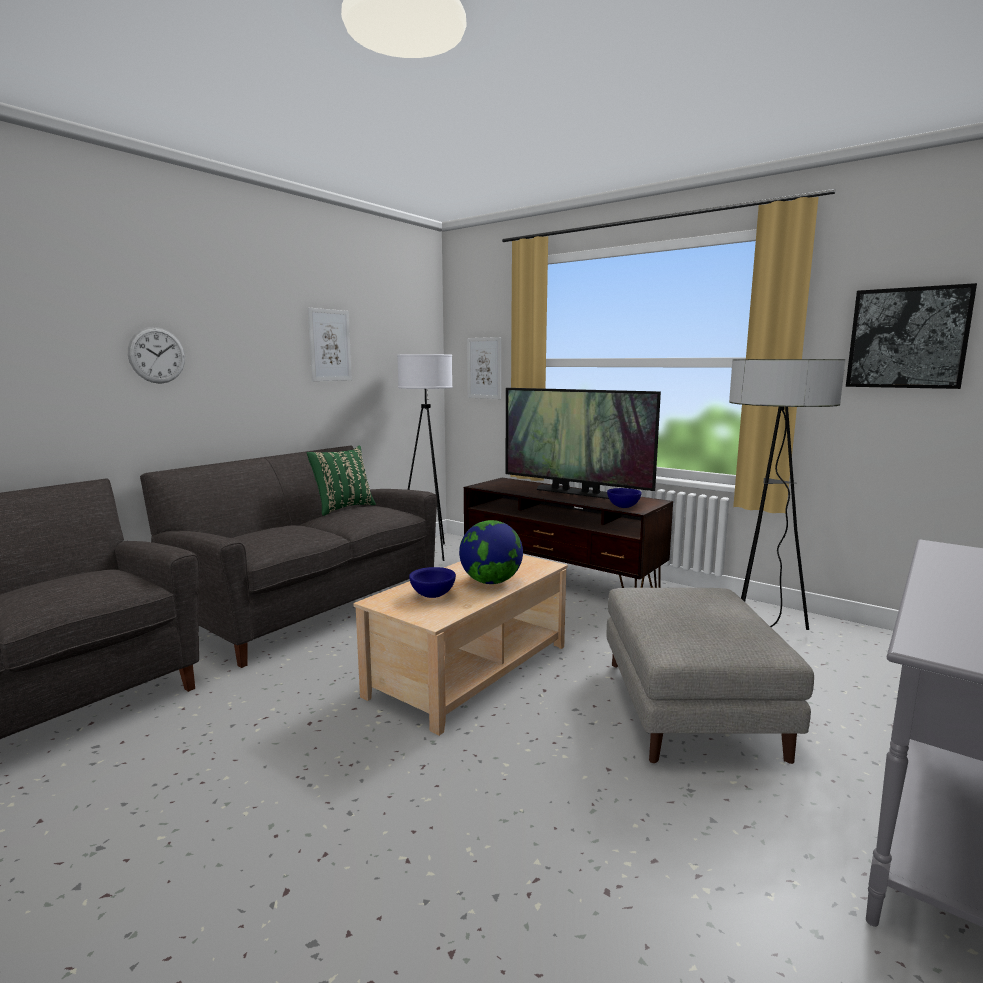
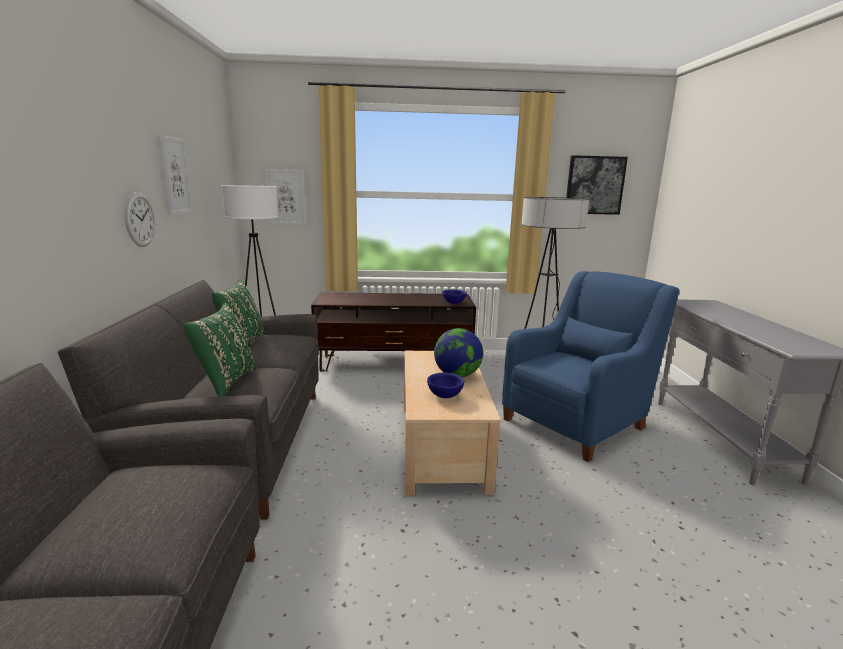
camera: 40 degrees left, 5 degrees up
wall clock [128,327,185,384] -> wall clock moved to [125,192,155,247]
television [505,388,661,499] -> none
grey ottoman [607,588,814,764] -> blue armchair [502,271,679,462]
none -> green pillow [184,303,256,397]

